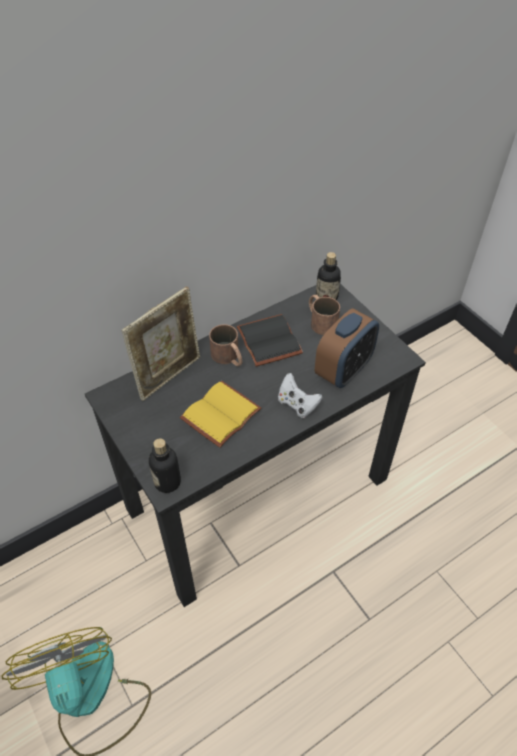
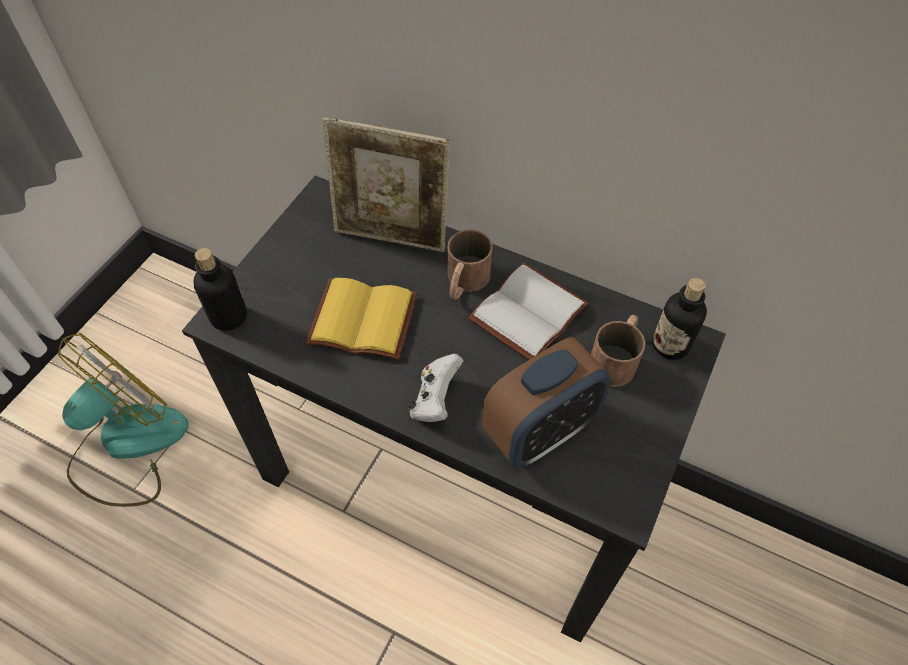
camera: 60 degrees right, 5 degrees up
black book [236,314,303,367] -> white book [468,263,588,360]
alarm clock [315,309,379,388] -> alarm clock turned 45 degrees counterclockwise [482,337,611,469]

